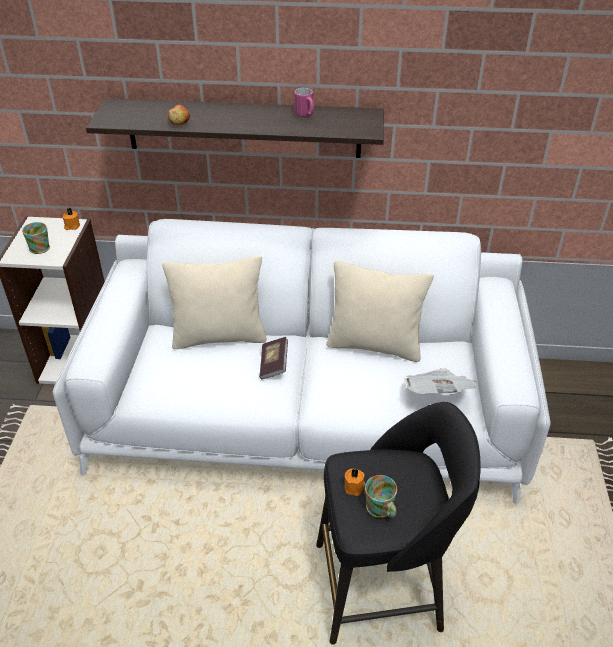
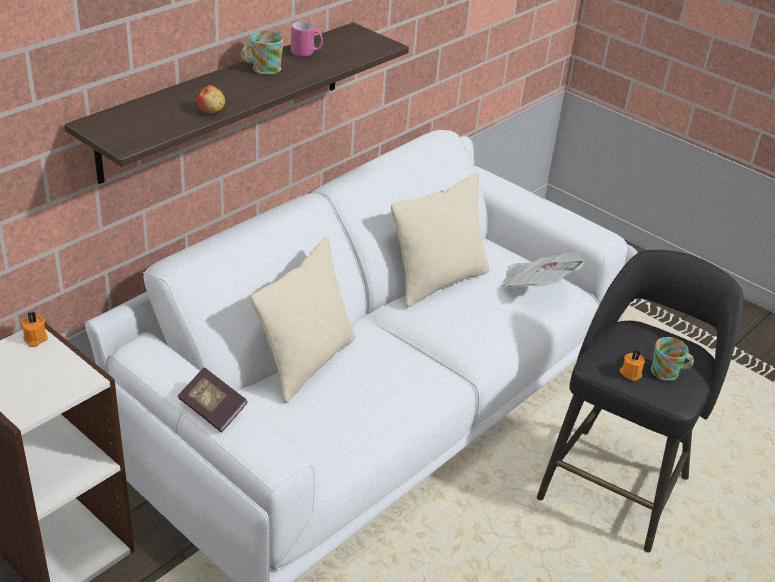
camera: 55 degrees left, 5 degrees down
mug [22,222,50,254] -> mug moved to [241,31,284,75]
book [259,337,288,380] -> book moved to [178,367,248,432]

